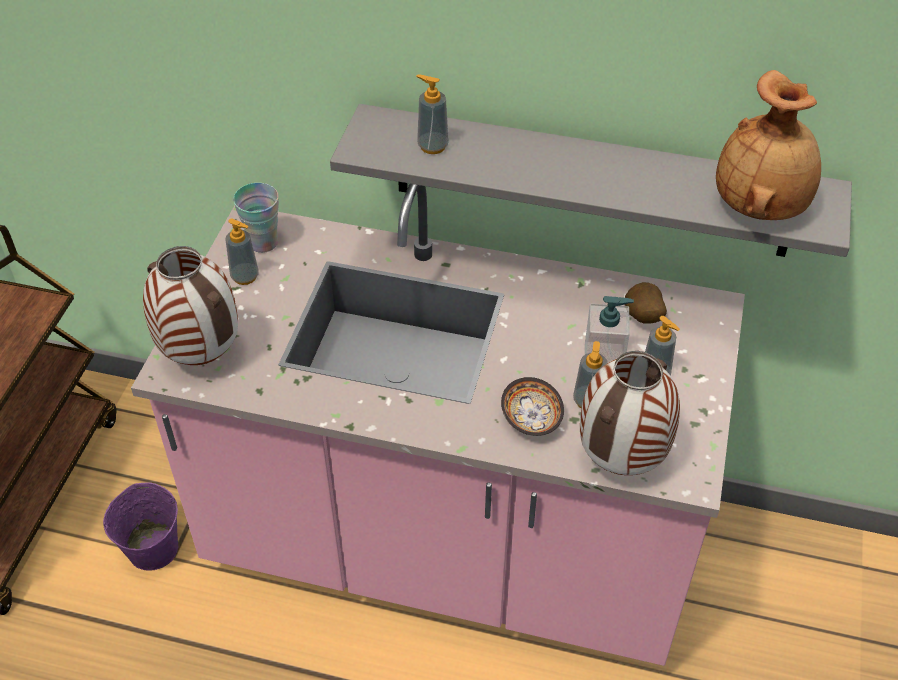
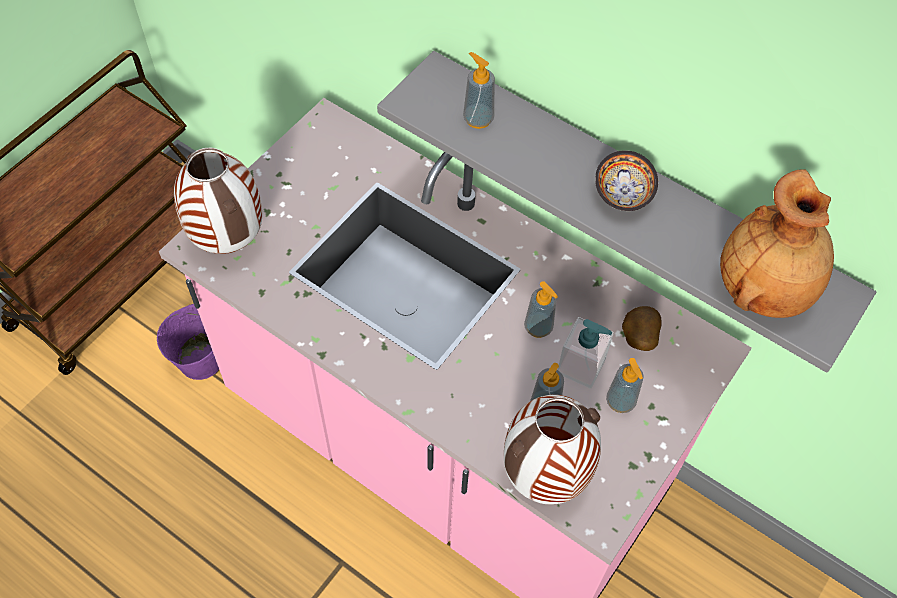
camera: 20 degrees right, 10 degrees up
soap dispenser [226,218,259,285] -> soap dispenser moved to [524,281,558,338]
cup [233,183,279,253] -> none
bowl [501,377,564,436] -> bowl moved to [595,150,658,211]

